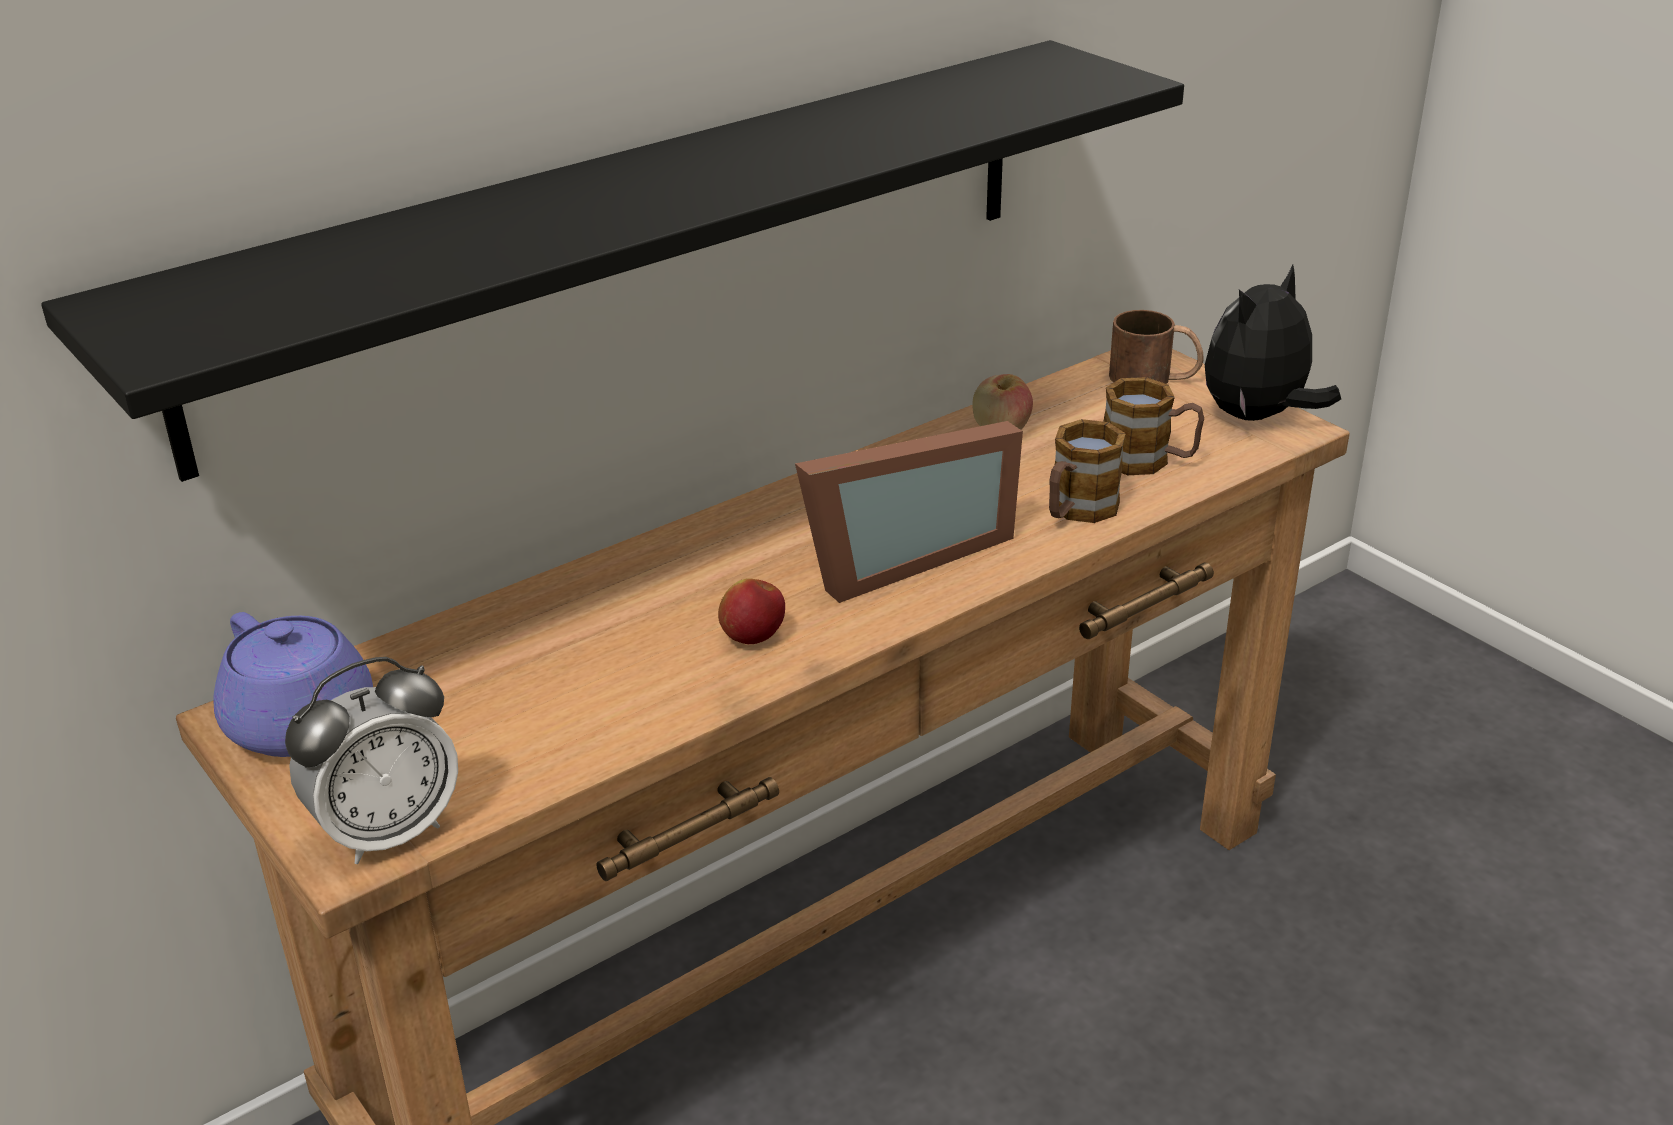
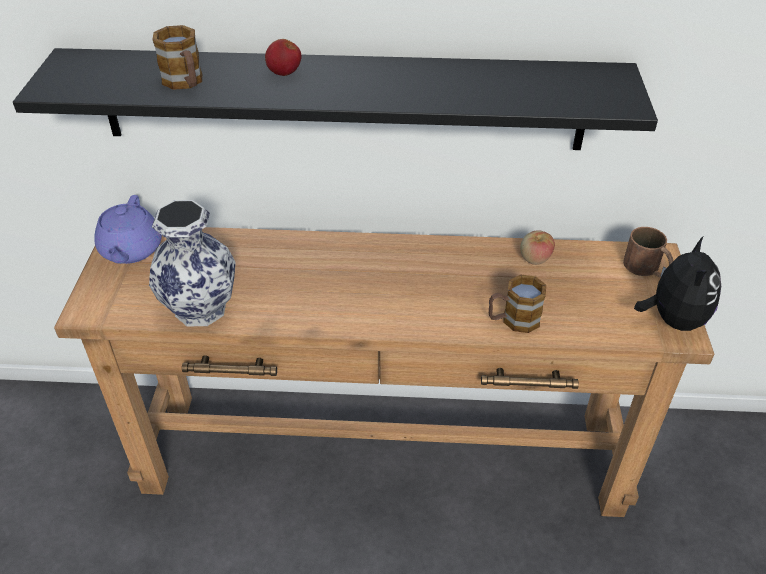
camera: 40 degrees right, 10 degrees up
alarm clock [285,657,458,864] -> none
apple [718,578,785,644] -> apple moved to [265,39,301,76]
picture frame [795,421,1023,603] -> none
mug [1103,377,1204,475] -> mug moved to [153,25,202,90]
plush toy [1205,265,1341,421] -> plush toy turned 105 degrees clockwise [634,237,721,331]
none -> vase [149,200,236,326]

